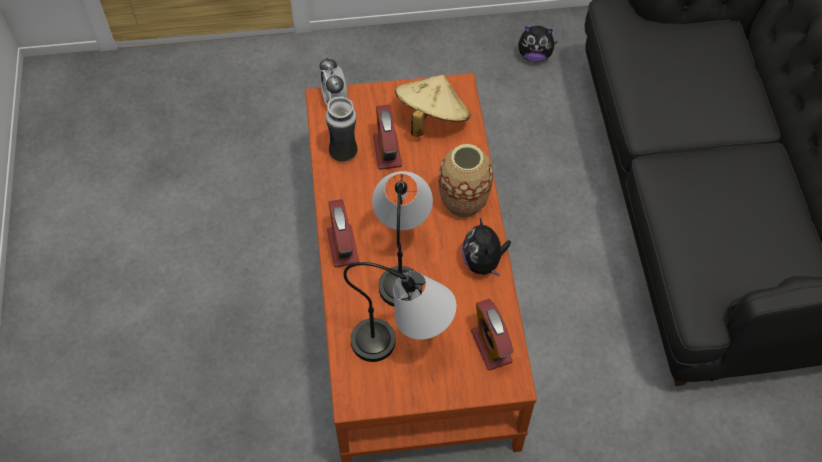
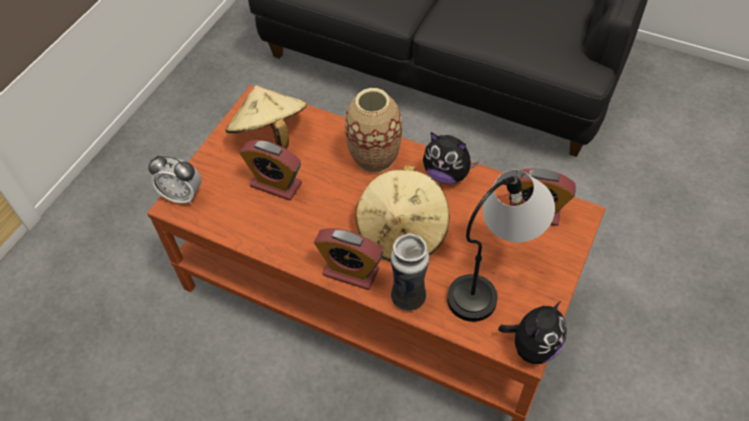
camera: 55 degrees left, 5 degrees down
vase [325,96,358,162] -> vase moved to [391,233,429,311]
table lamp [372,171,433,307] -> beige hat [355,165,450,262]
plush toy [518,26,558,62] -> plush toy moved to [498,301,567,364]

